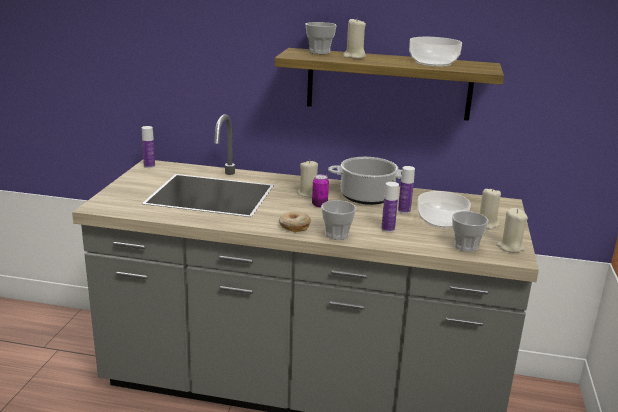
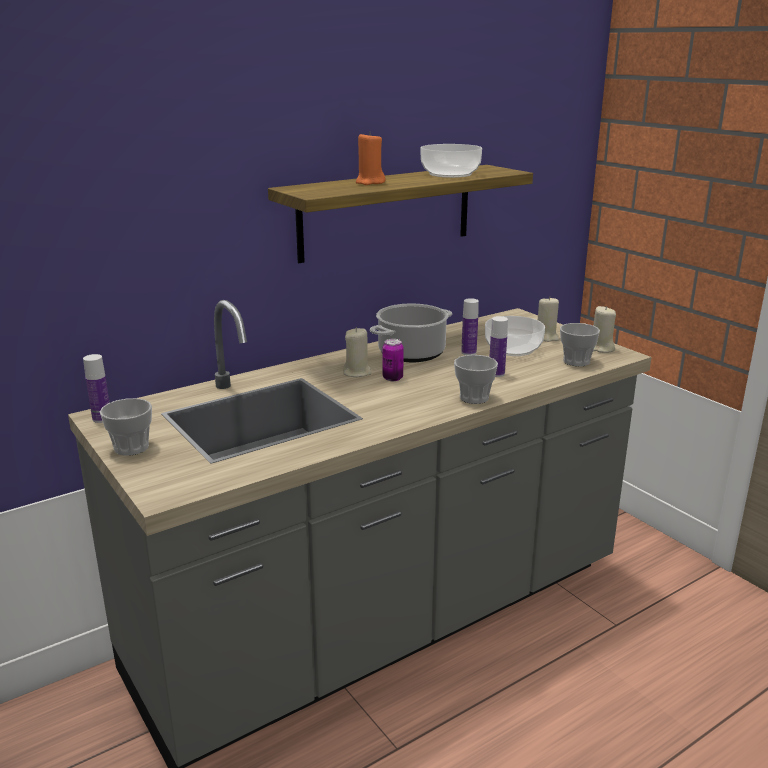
camera: 45 degrees left, 0 degrees up
donut [279,212,311,232] -> none
cup [306,22,337,54] -> cup moved to [100,398,152,456]
beige candle [343,18,366,59] -> orange candle [356,131,386,185]

